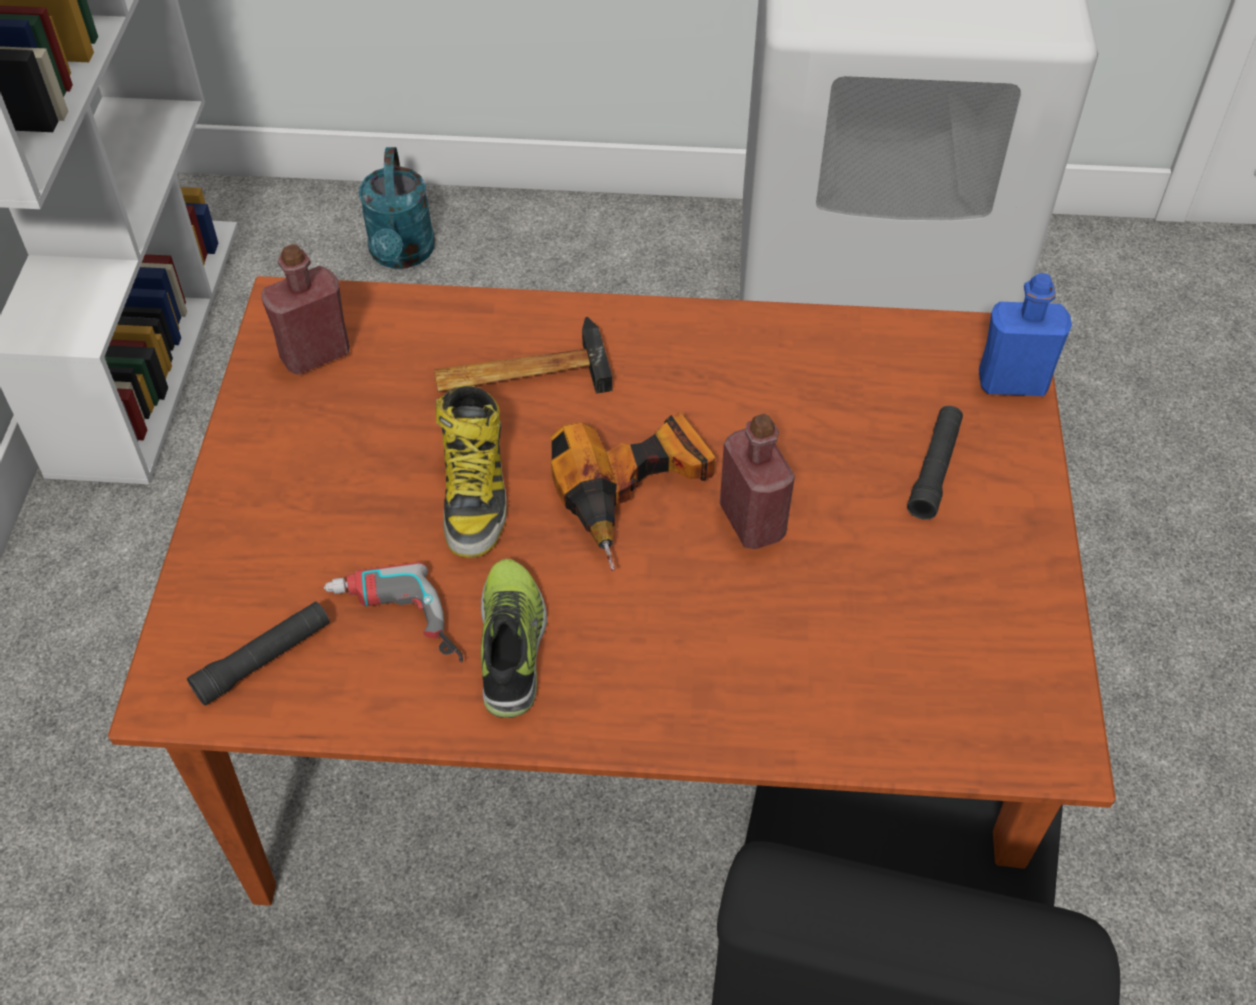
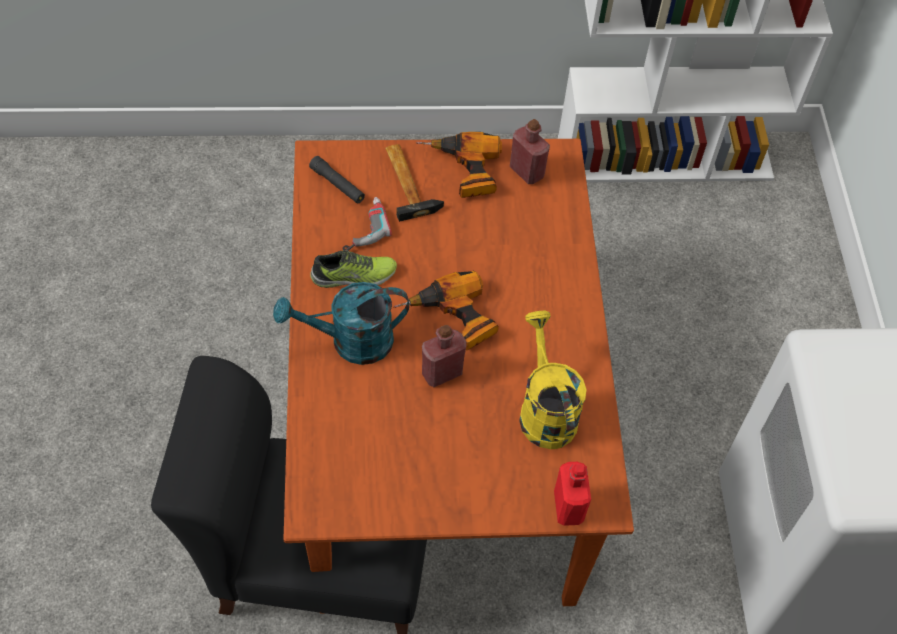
camera: 80 degrees right, 5 degrees up
turquoise watering can [359,147,435,269] -> turquoise watering can moved to [273,282,409,365]
hammer [434,317,612,394] -> hammer moved to [385,144,444,222]
boot [435,386,507,558] -> none
black flashlight [907,406,963,520] -> none
blue bottle [979,273,1072,396] -> red bottle [554,462,591,526]
none -> power drill [416,132,502,198]
none -> yellow watering can [519,310,587,449]

